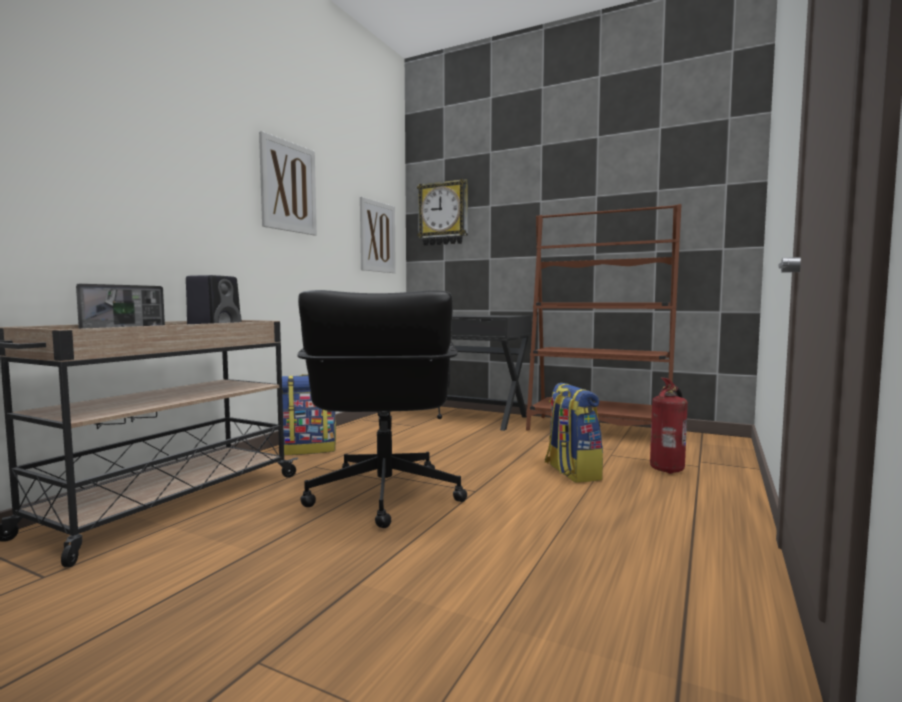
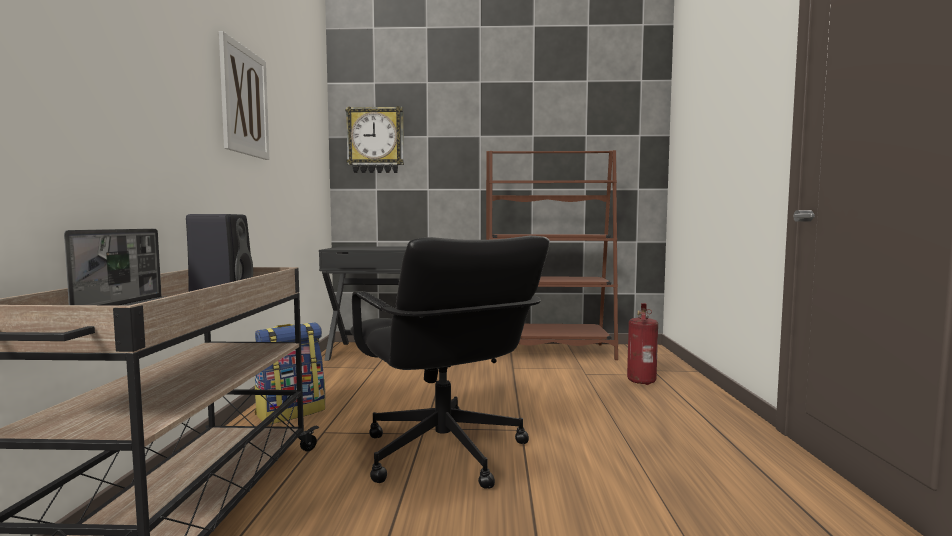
camera: 25 degrees left, 0 degrees up
picture [360,197,396,273] -> none
backpack [545,383,603,483] -> none

